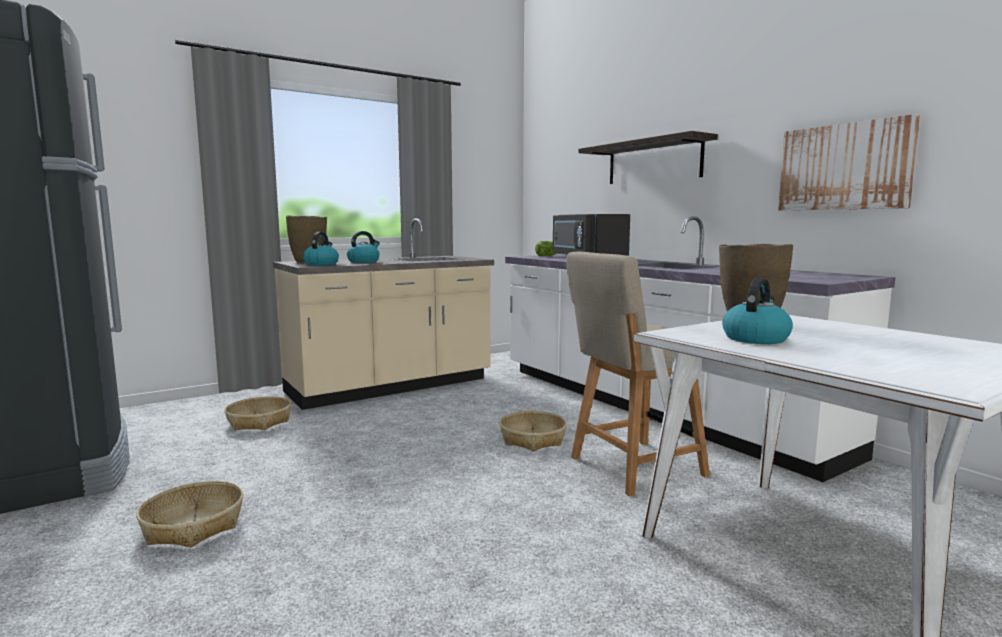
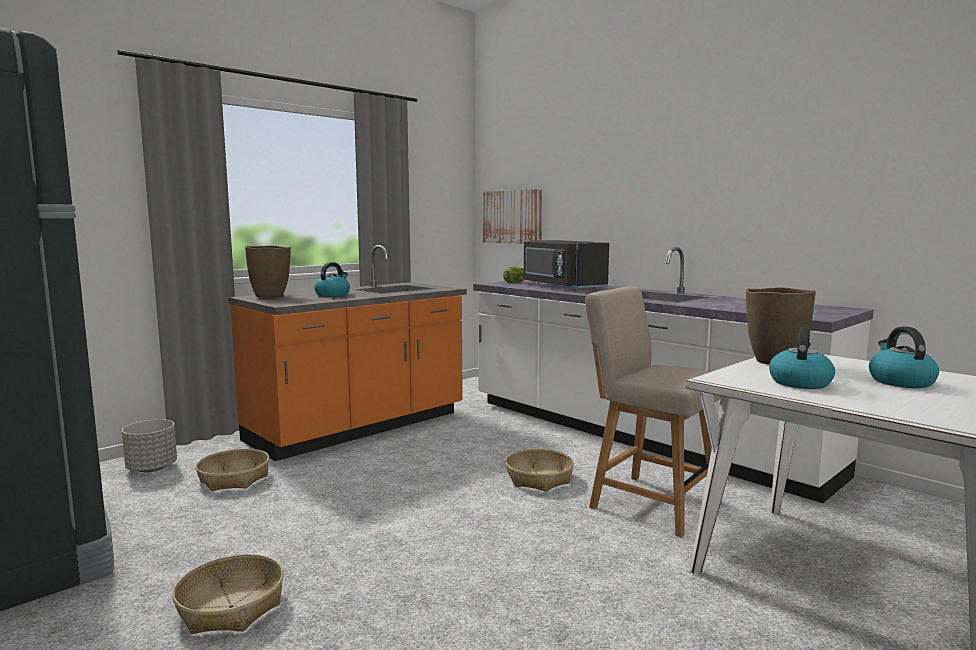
camera: 10 degrees left, 0 degrees up
beige counter [273,219,494,410] -> orange counter [228,245,467,461]
kettle [303,232,339,266] -> kettle moved to [869,327,939,388]
beige chair [566,252,710,496] -> beige chair turned 75 degrees clockwise [585,286,721,538]
shelf [578,131,718,184] -> none
picture [778,114,920,210] -> picture moved to [483,189,542,244]
none -> grey planter [122,419,177,472]

